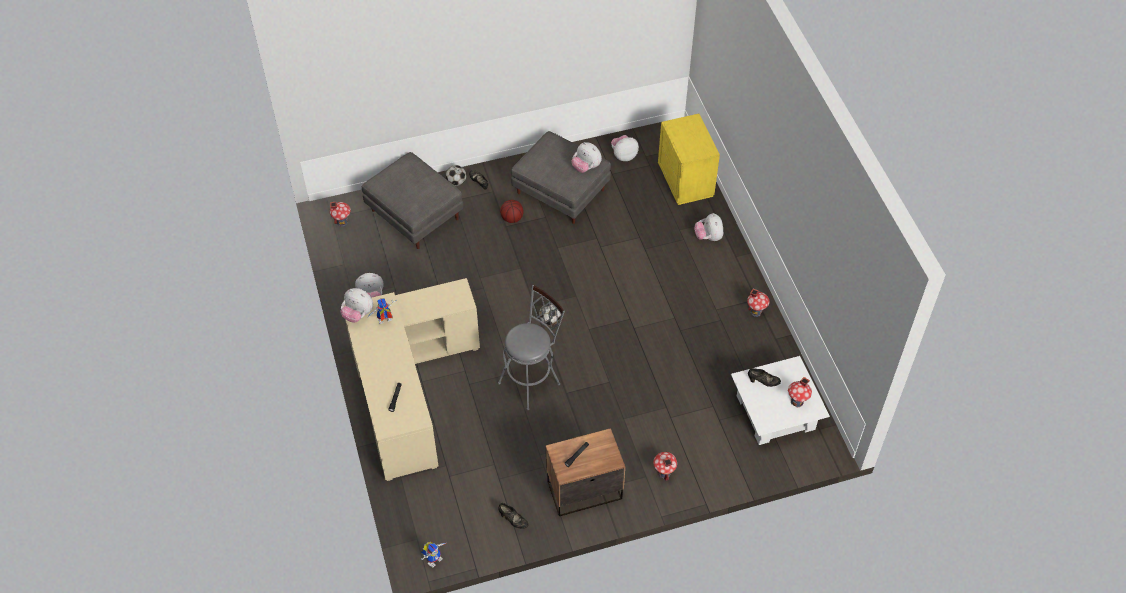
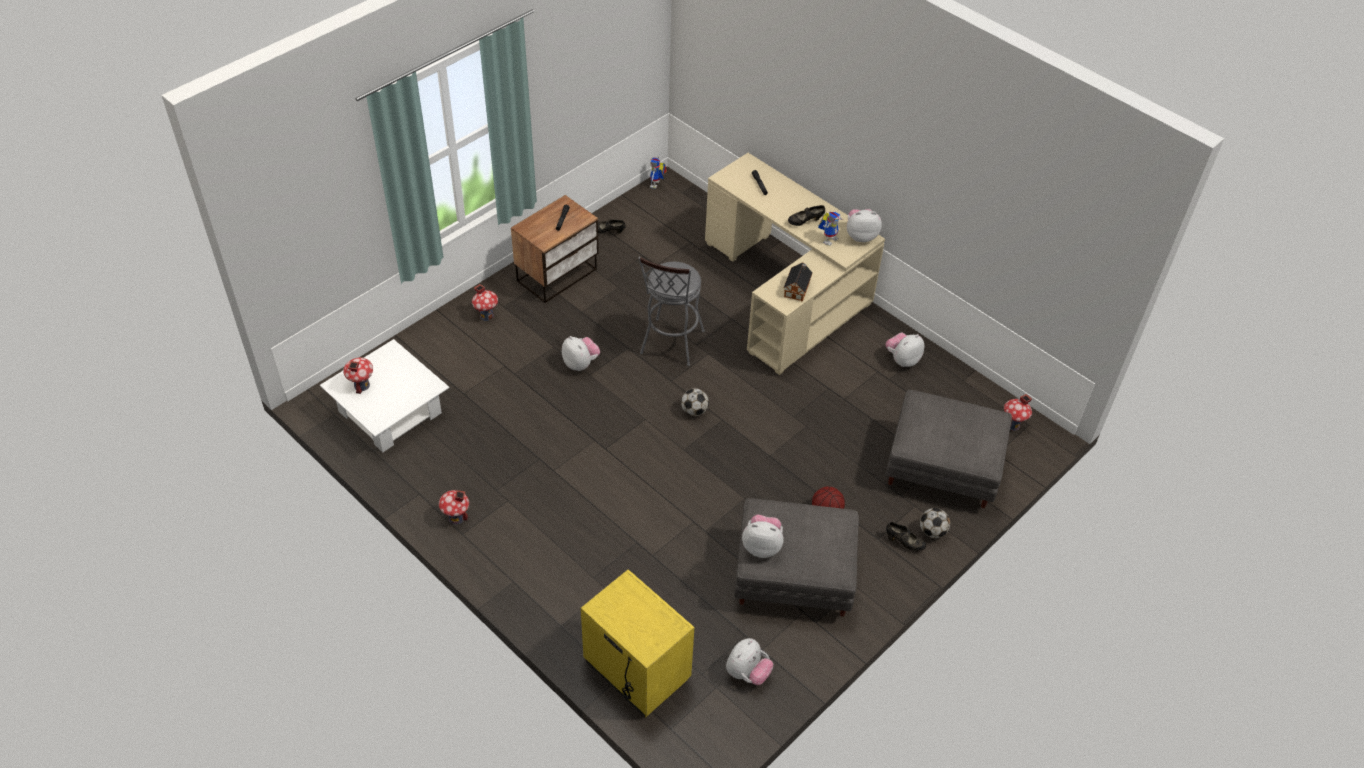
camera: 150 degrees right, 5 degrees down
plush toy [694,213,723,241] -> plush toy moved to [562,336,600,371]
black shoe [748,368,781,387] -> black shoe moved to [788,205,825,226]
none -> toy house [784,263,813,302]

